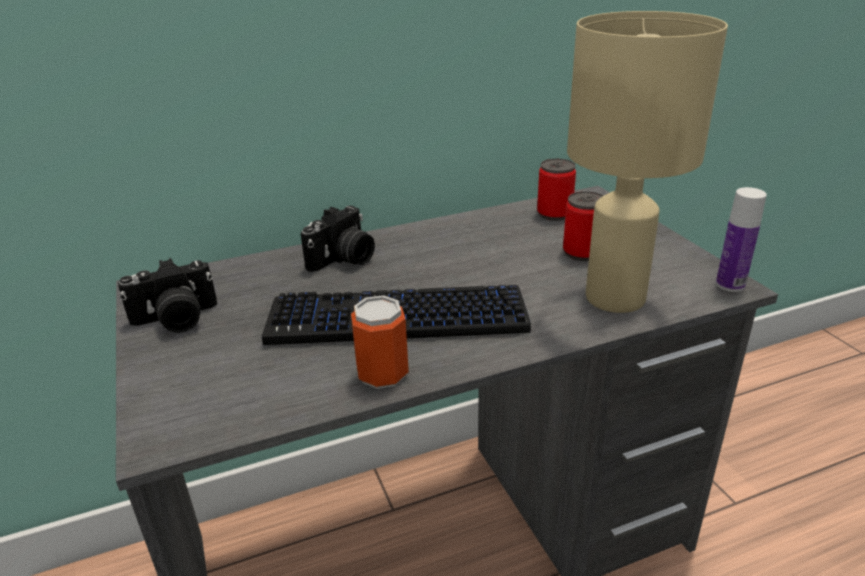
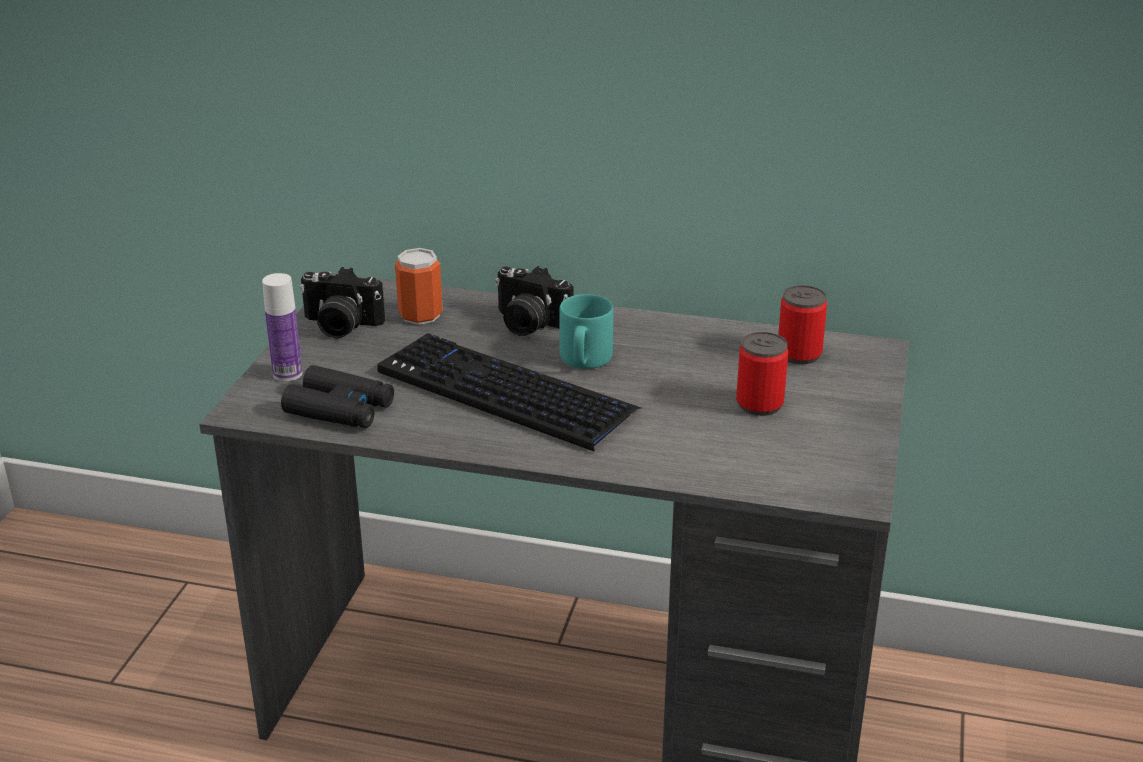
camera: 35 degrees right, 0 degrees up
camera [301,206,375,272] -> camera turned 45 degrees clockwise [495,266,574,336]
can [351,295,409,389] -> can moved to [395,248,443,325]
beige table lamp [567,11,728,313] -> none
bottle [716,187,767,292] -> bottle moved to [262,273,303,381]
none -> black binoculars [281,365,394,428]
none -> turquoise mug [559,294,613,369]

